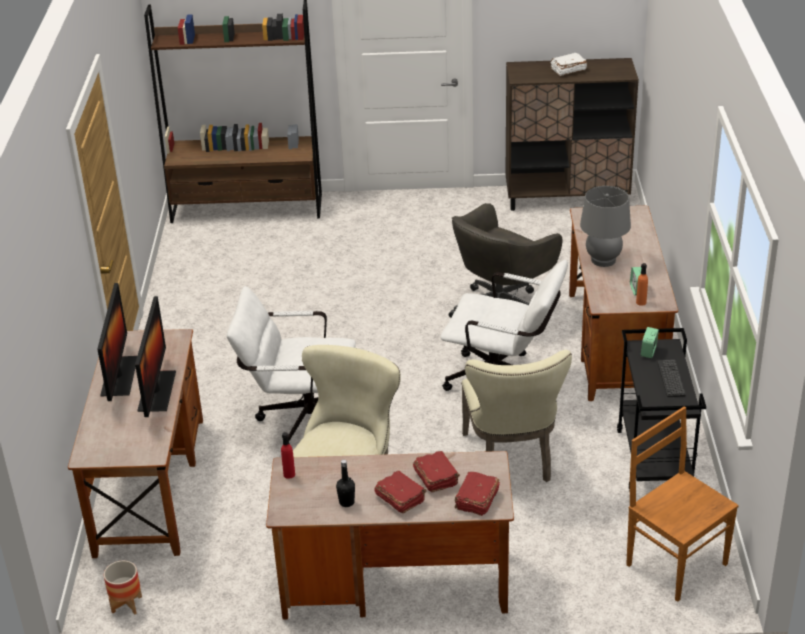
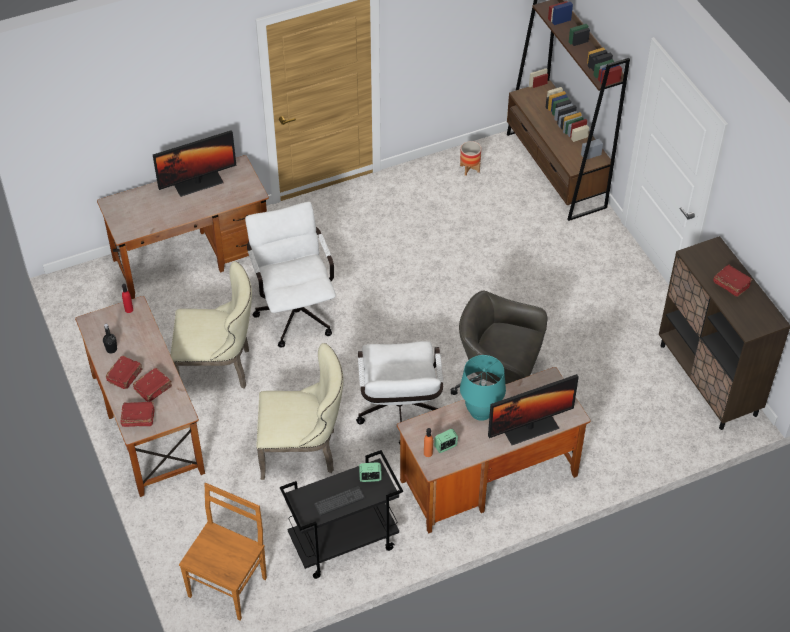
camera: 65 degrees right, 15 degrees up
planter [104,561,142,615] -> planter moved to [460,141,481,176]
monitor [135,296,176,417] -> monitor moved to [488,374,579,445]
beige chair [461,350,572,482] -> beige chair turned 150 degrees counterclockwise [256,343,344,480]
white book [550,53,587,76] -> red book [713,264,753,297]
grey table lamp [580,186,631,267] -> turquoise table lamp [460,355,506,421]

